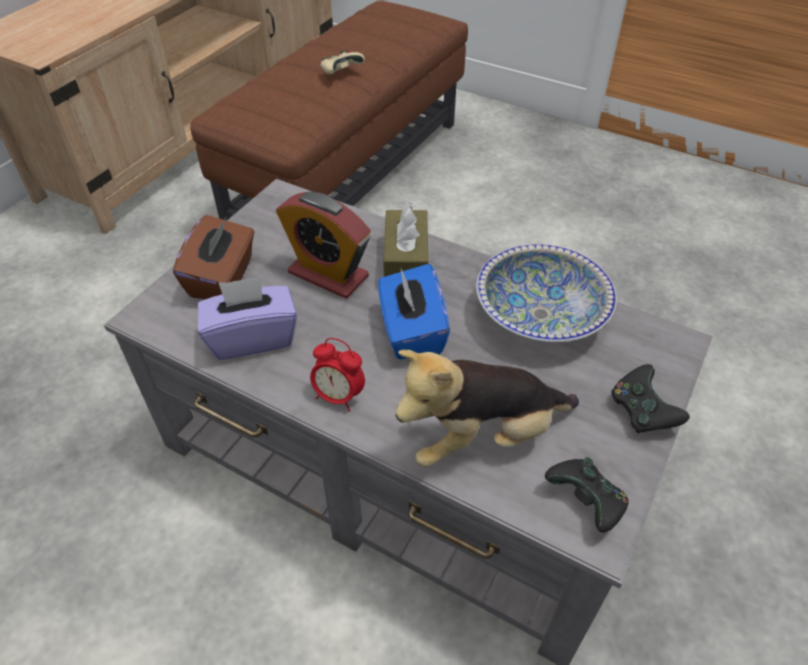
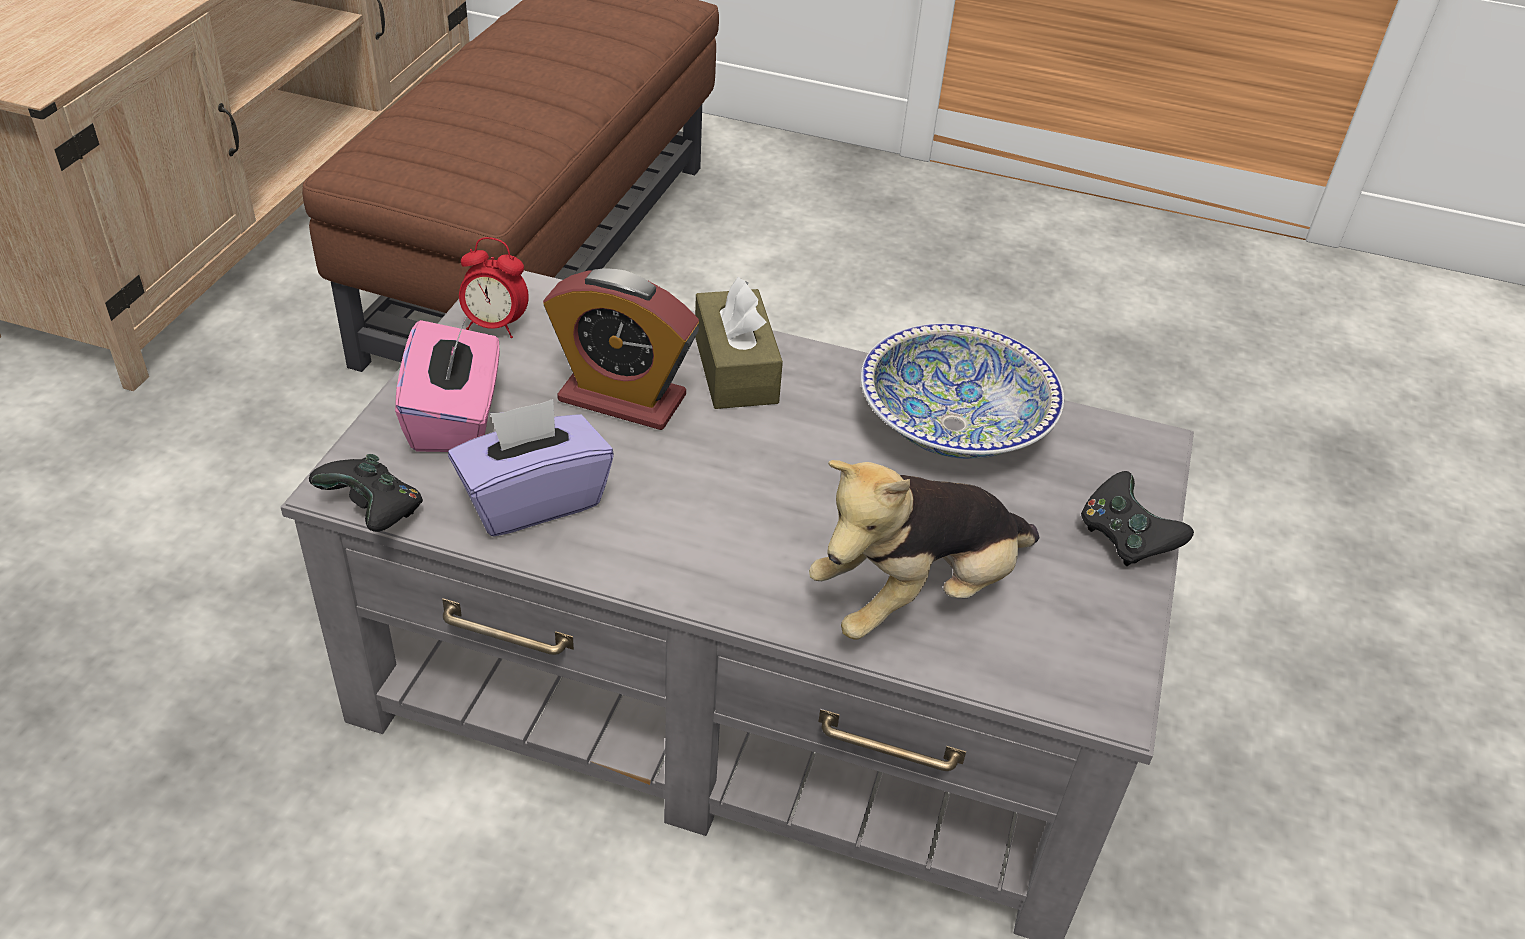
camera: 15 degrees left, 5 degrees down
brown tissue box [173,215,254,299] -> pink tissue box [395,319,500,452]
alarm clock [310,338,365,411] -> alarm clock moved to [459,237,529,338]
beige game controller [320,50,365,74] -> none
blue tissue box [378,264,450,359] -> none
black game controller [545,457,629,533] -> black game controller moved to [309,454,423,532]

